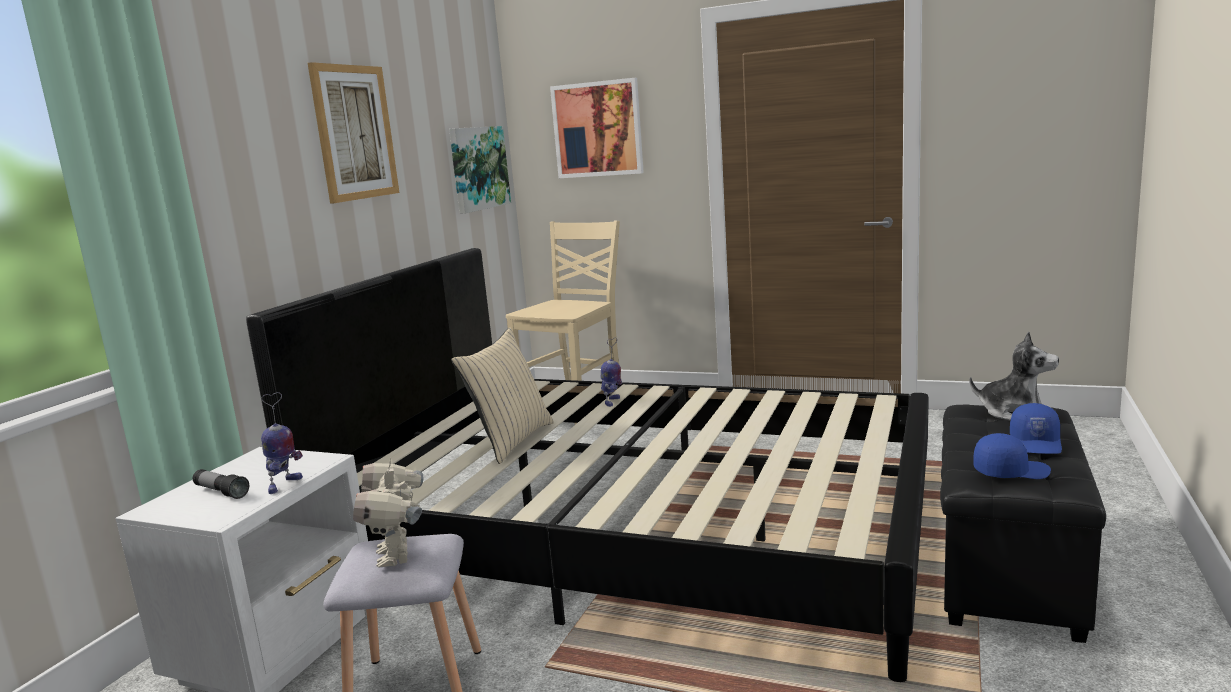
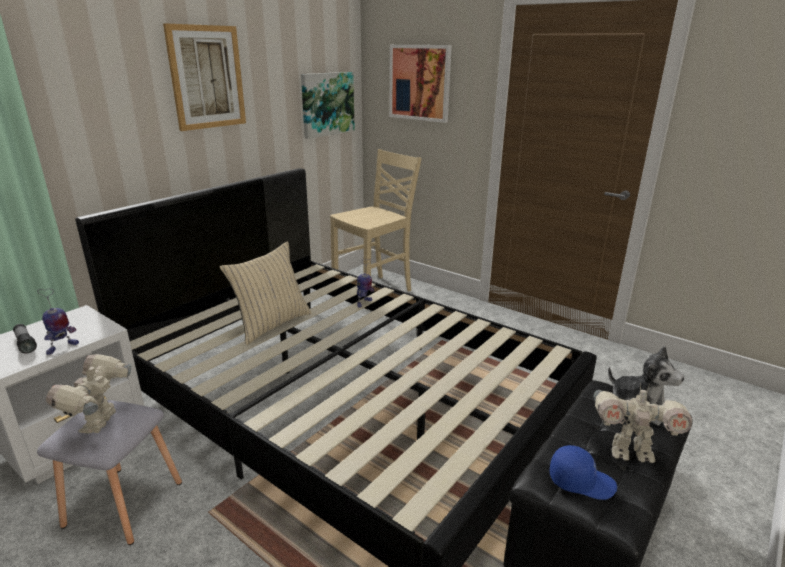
camera: 15 degrees right, 10 degrees up
blue cap [1010,403,1062,454] -> toy robot [593,384,692,463]

